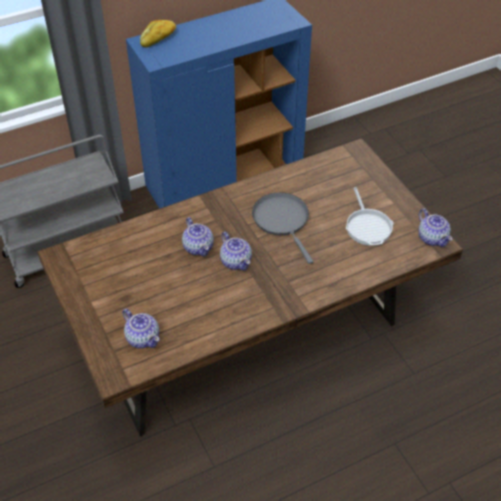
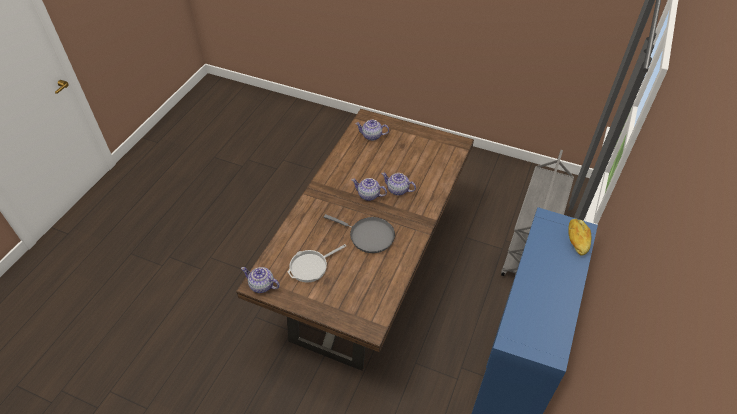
camera: 140 degrees right, 0 degrees up
frying pan [346,187,393,246] -> frying pan turned 75 degrees counterclockwise [288,244,346,282]

